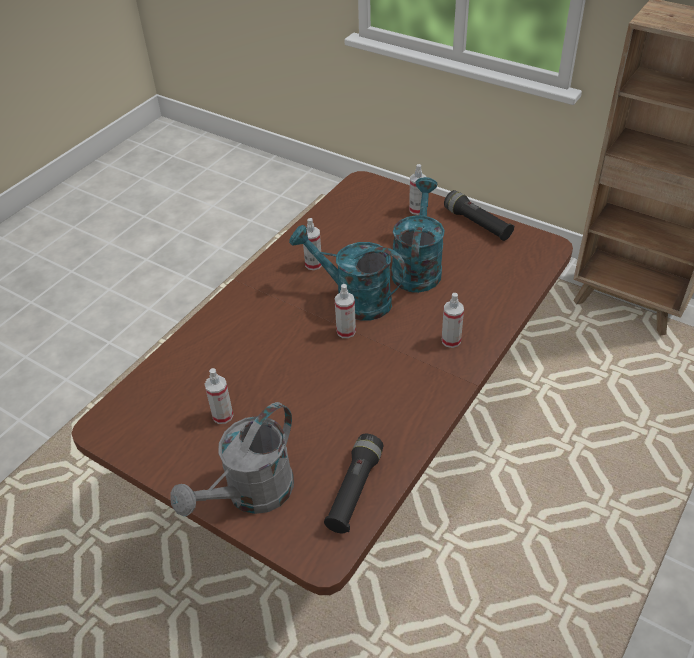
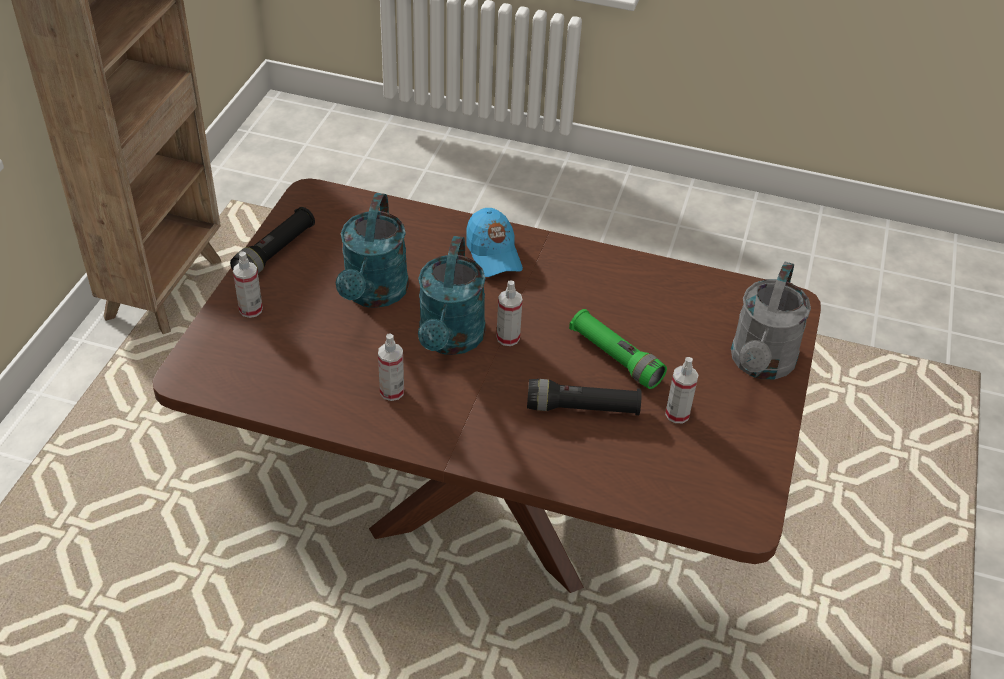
camera: 110 degrees left, 0 degrees up
grey watering can [170,402,294,516] -> grey watering can turned 90 degrees clockwise [731,261,811,379]
black flashlight [324,434,383,533] -> black flashlight moved to [527,379,642,415]
turquoise watering can [391,177,445,293] -> turquoise watering can turned 75 degrees counterclockwise [336,193,409,308]
spray bottle [442,293,464,348] -> blue cap [466,208,523,277]
none -> green flashlight [569,309,667,389]

